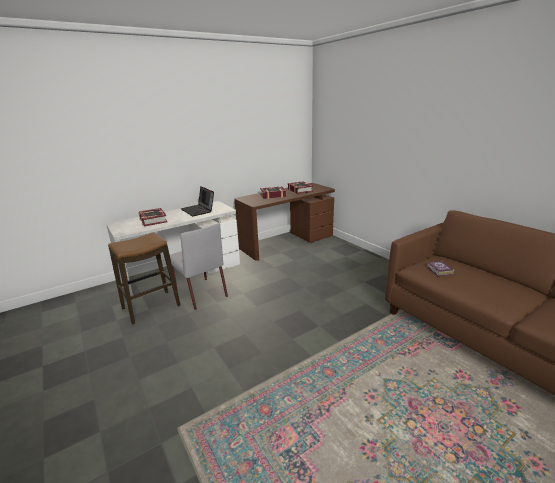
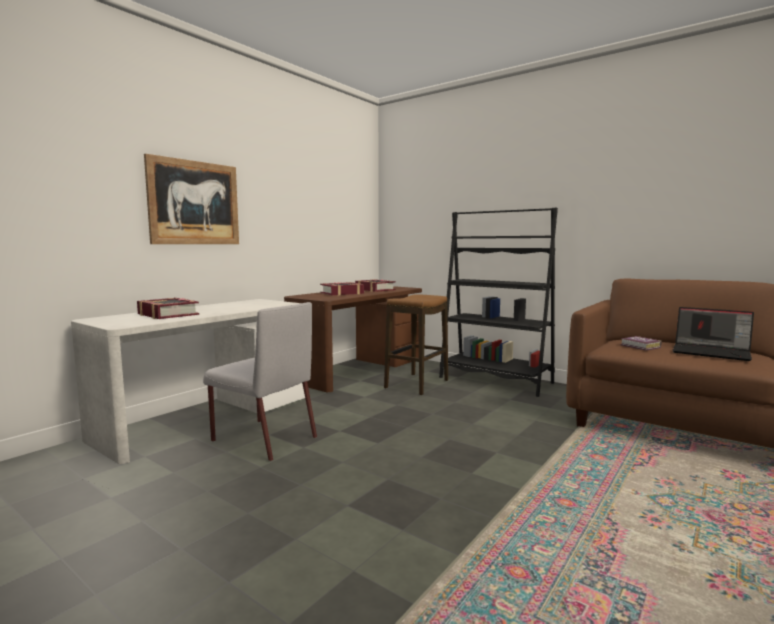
camera: 20 degrees left, 15 degrees down
stool [108,232,180,325] -> stool moved to [384,294,448,395]
laptop [181,186,214,216] -> laptop moved to [672,307,754,361]
none -> picture [144,154,239,244]
none -> black bookcase [439,207,558,397]

